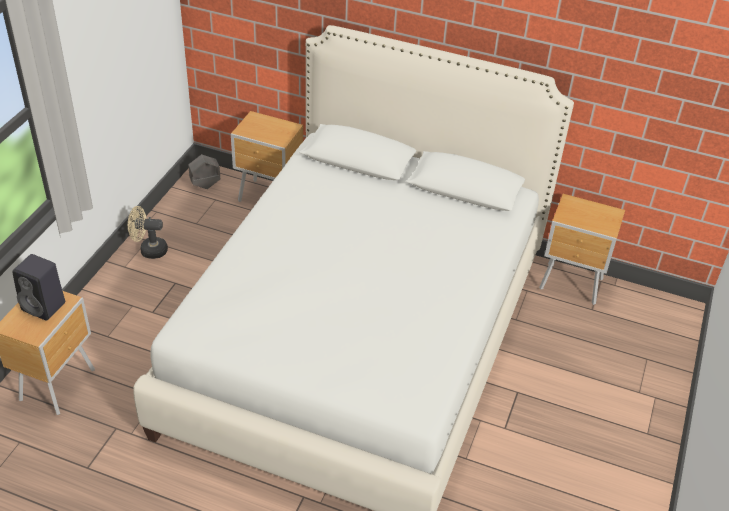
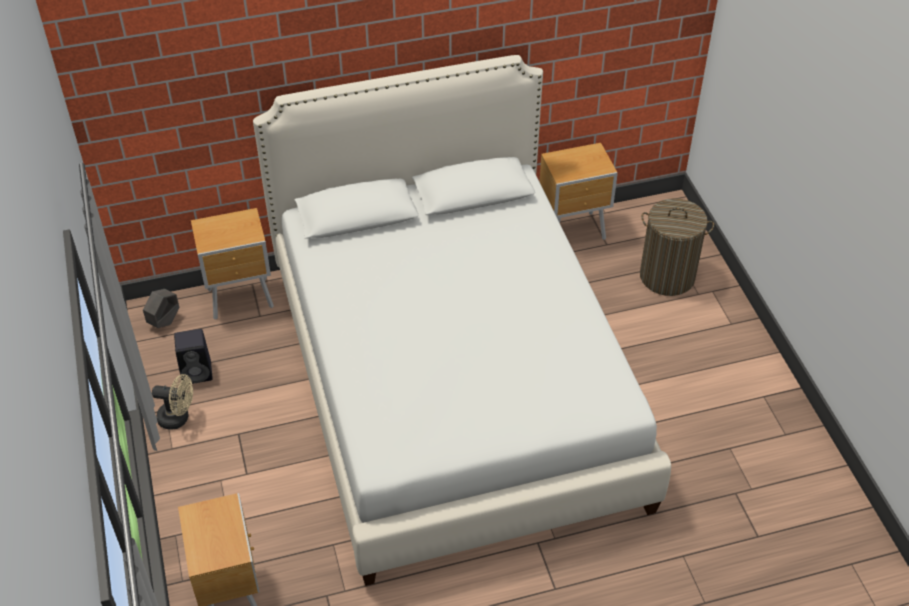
camera: 35 degrees left, 5 degrees up
black speaker [12,254,65,320] -> black speaker moved to [174,329,213,384]
beige fan [128,206,168,259] -> beige fan turned 135 degrees counterclockwise [152,374,193,430]
none -> laundry basket [640,198,714,296]

